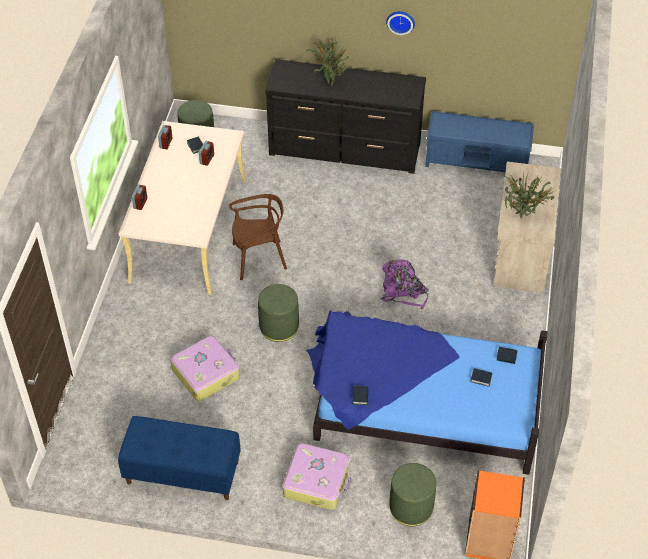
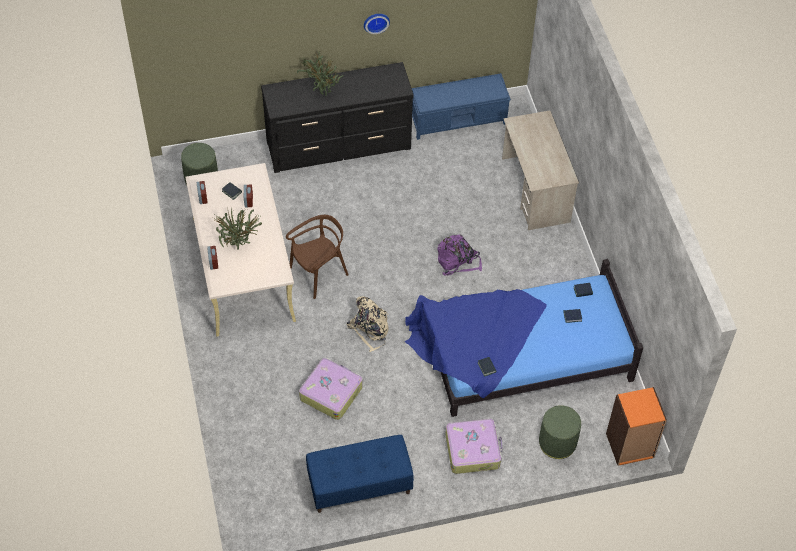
camera: 25 degrees left, 5 degrees up
green ottoman [258,284,299,342] -> beige backpack [347,296,389,352]
potted plant [505,171,556,218] -> potted plant moved to [213,206,262,249]

